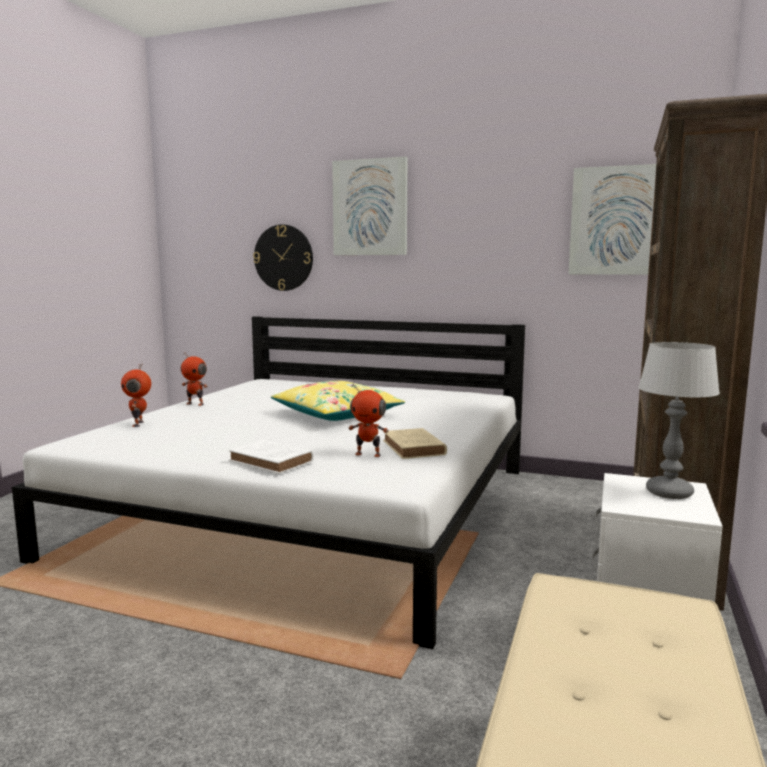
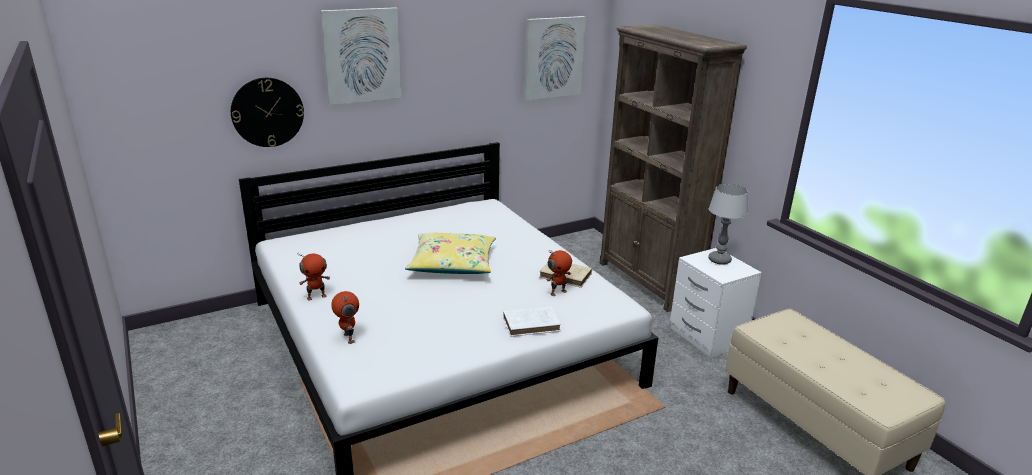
camera: 50 degrees left, 15 degrees up
toy robot [121,364,151,427] -> toy robot turned 150 degrees counterclockwise [331,291,359,344]

